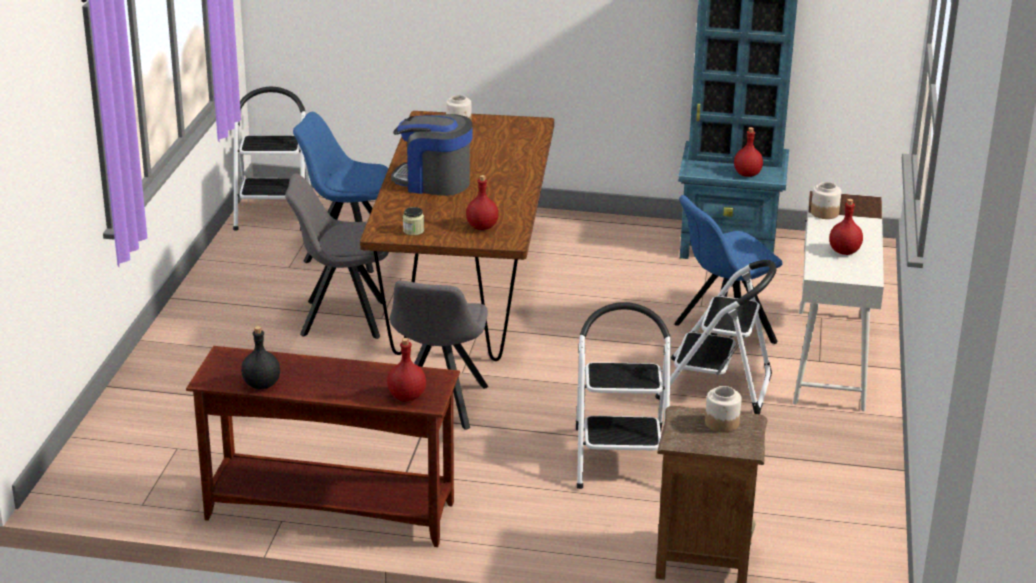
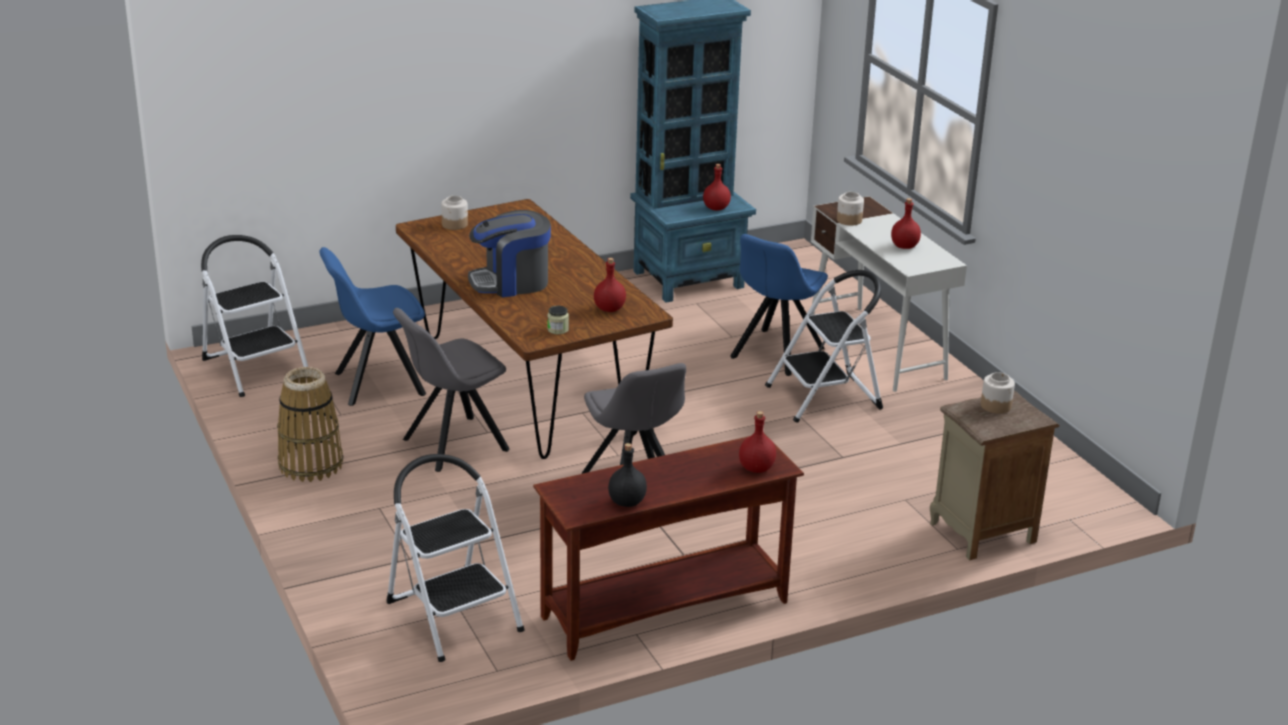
camera: 35 degrees left, 0 degrees up
step ladder [576,302,671,489] -> step ladder moved to [387,454,525,662]
none -> basket [277,367,343,482]

